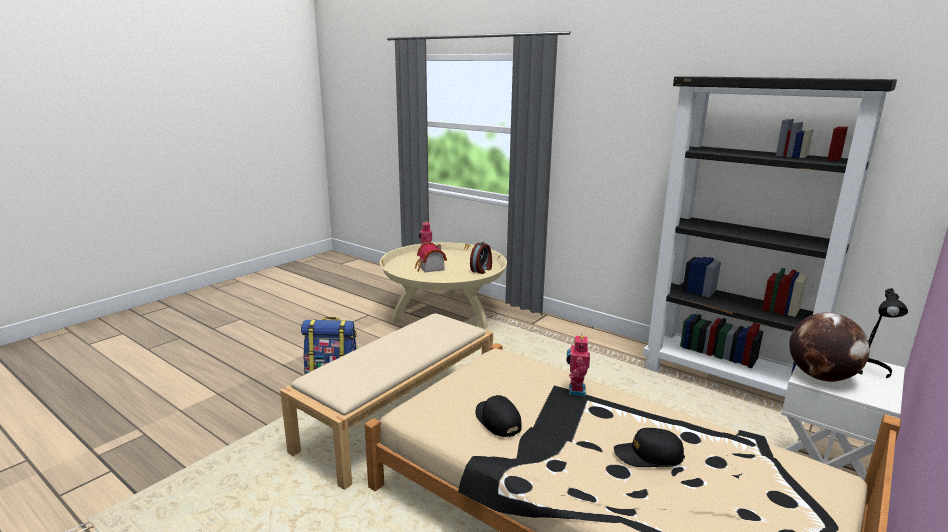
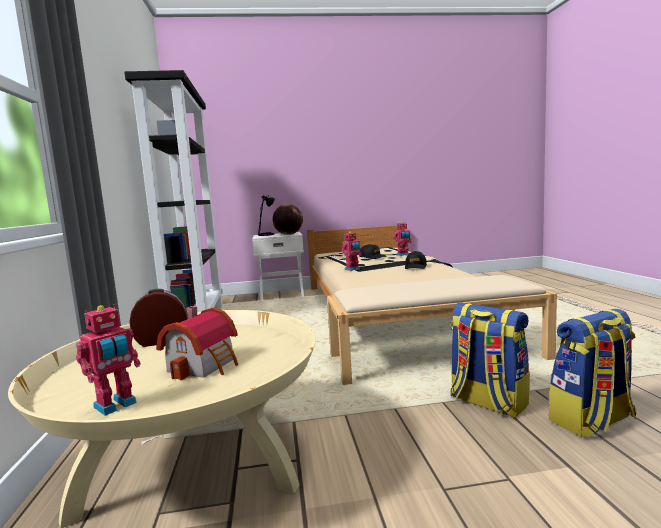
camera: 135 degrees left, 10 degrees down
none -> toy robot [394,222,412,256]
none -> backpack [549,309,636,437]

